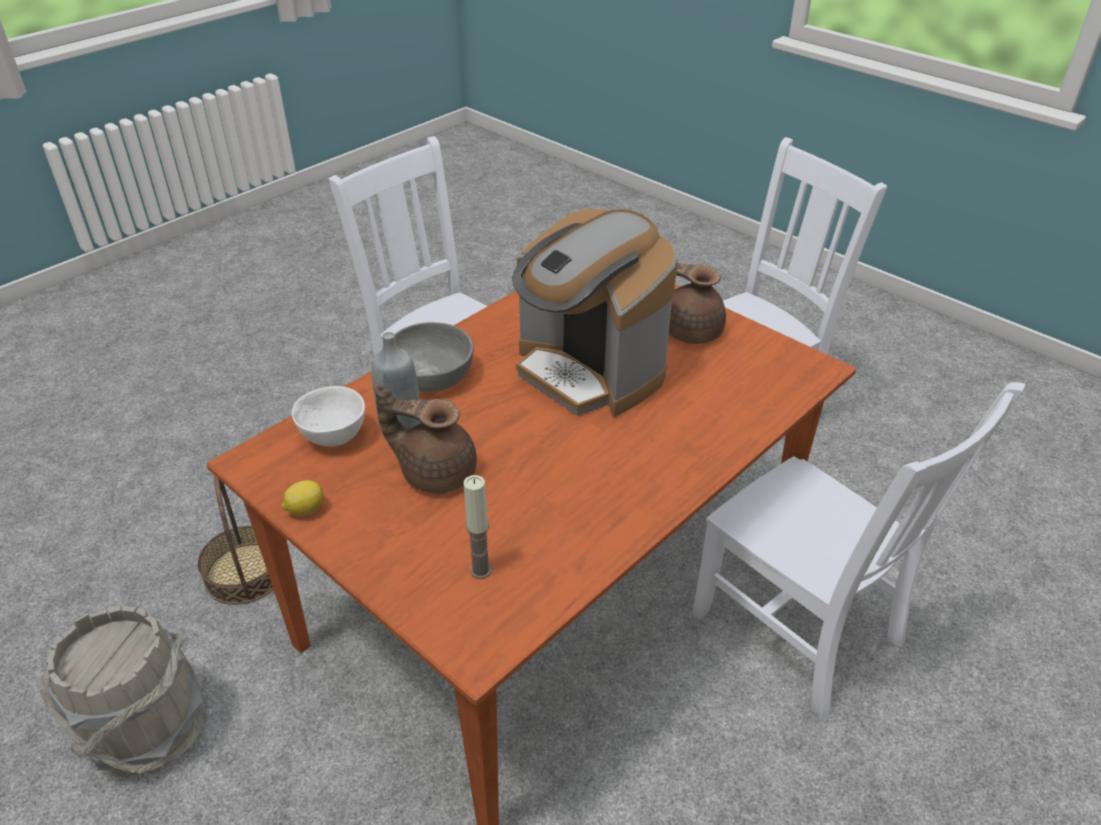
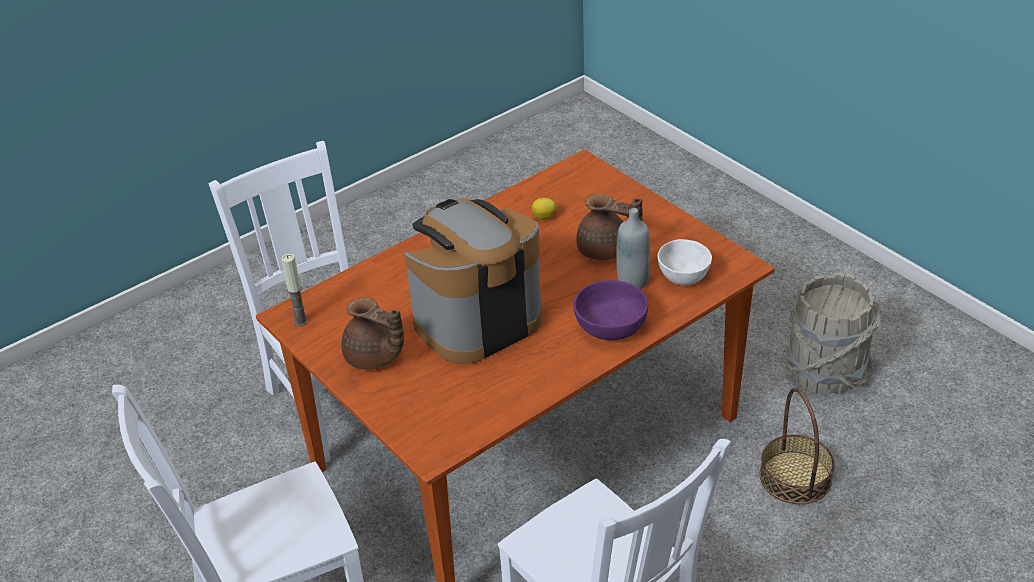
camera: 170 degrees left, 0 degrees up
lemon [282,480,324,516] -> lemon moved to [531,198,558,220]
grey bowl [395,322,474,392] -> purple bowl [573,280,648,340]
candle [463,475,492,579] -> candle moved to [281,254,308,326]
coffee machine [512,209,678,417] -> coffee machine turned 90 degrees counterclockwise [404,198,543,364]

